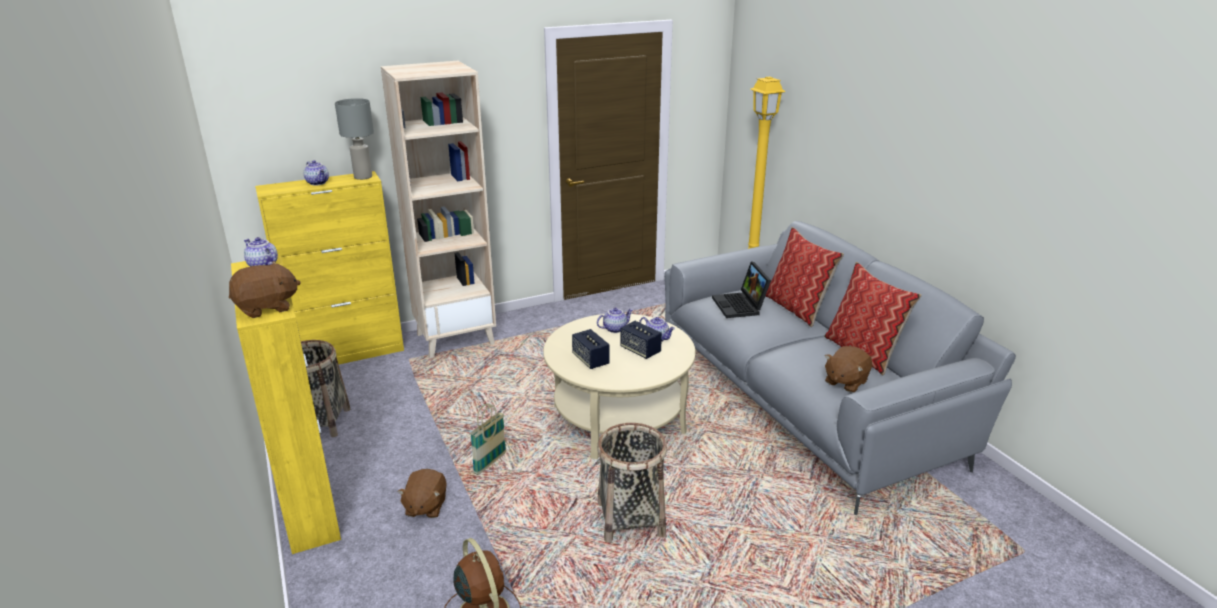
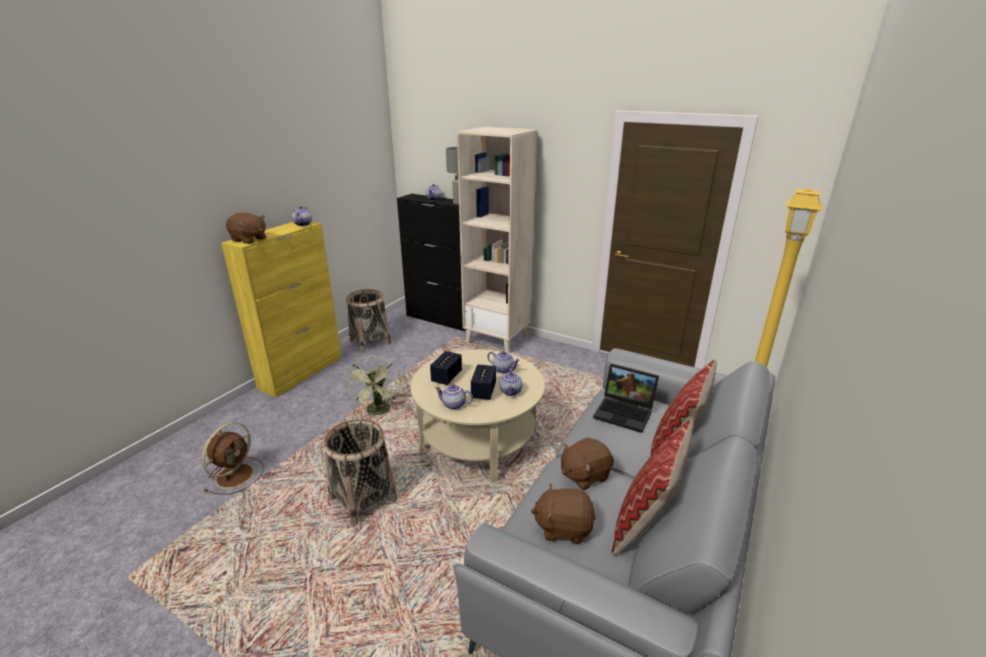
camera: 55 degrees right, 0 degrees up
yellow cabinet [255,171,404,364] -> black cabinet [397,194,467,331]
brown plush toy [397,469,447,518] -> brown plush toy moved to [561,437,614,490]
basket [470,404,506,475] -> green fan [346,357,401,415]
laptop [712,261,771,318] -> laptop turned 105 degrees counterclockwise [593,364,659,433]
none -> teapot [435,384,473,410]

